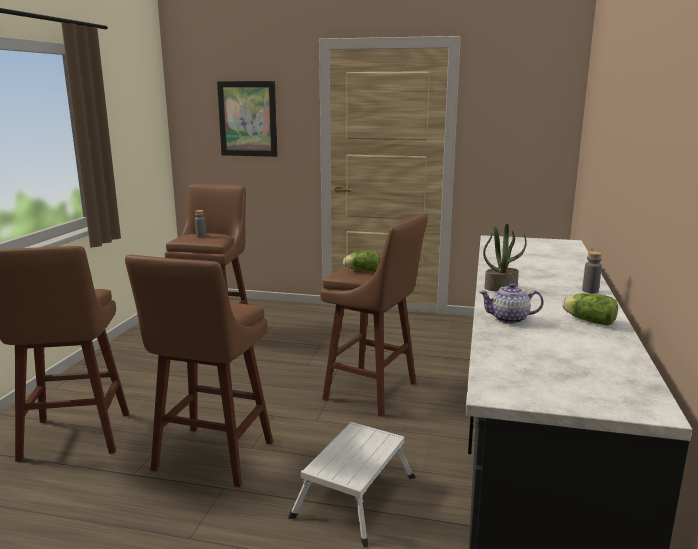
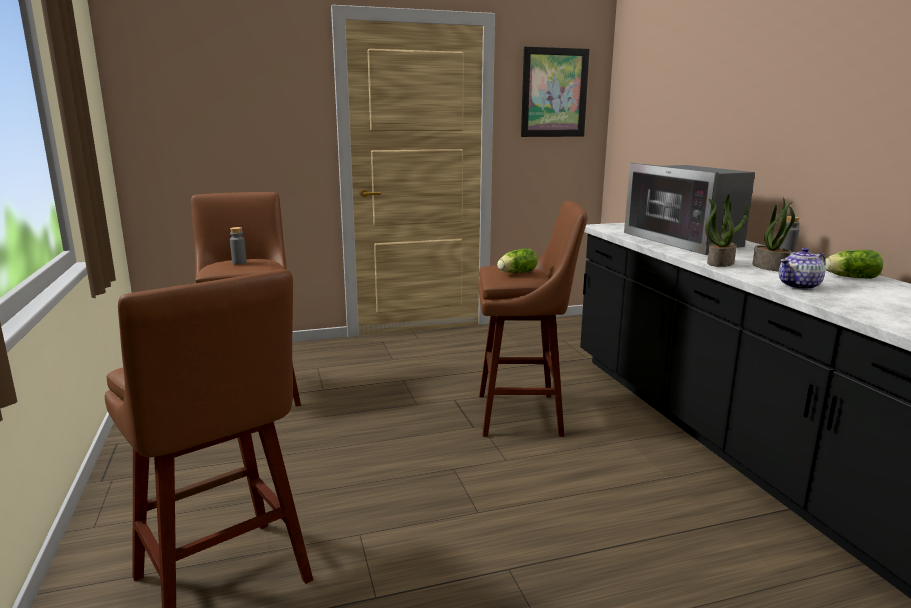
camera: 30 degrees left, 0 degrees up
brown stool [125,255,273,487] -> none
picture [217,81,278,157] -> picture moved to [521,47,589,137]
white step ladder [288,422,416,548] -> none
none -> microwave [624,163,755,255]
none -> potted plant [752,197,795,272]

